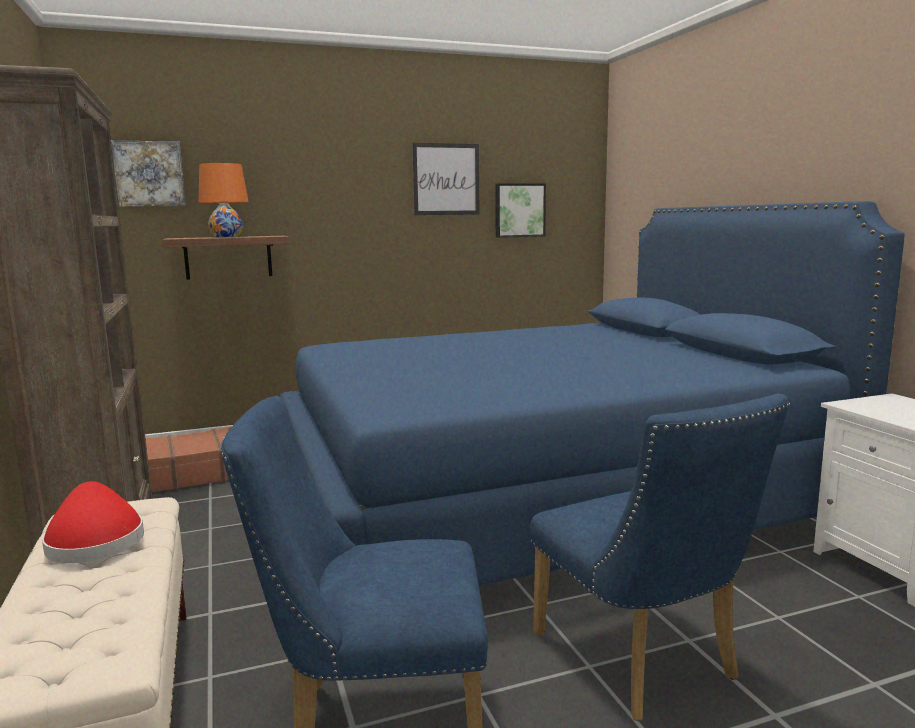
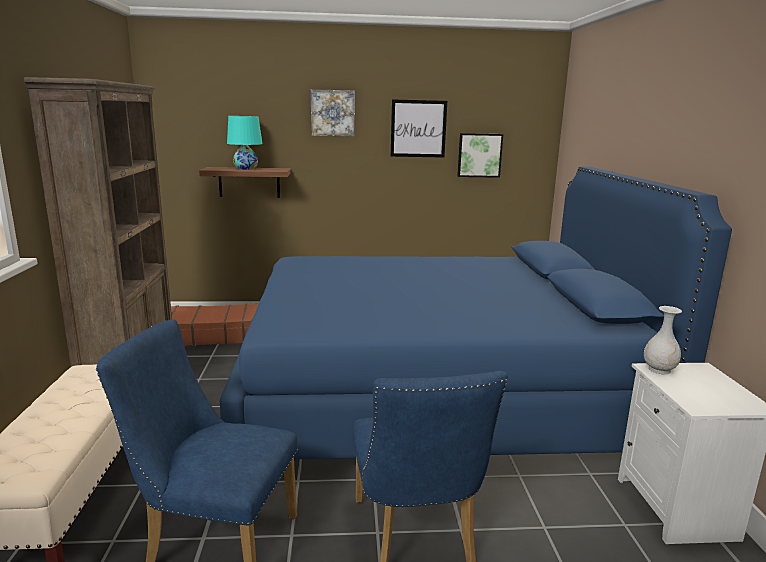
camera: 15 degrees right, 5 degrees up
red hat [42,481,144,563] -> none
picture [111,140,186,207] -> picture moved to [311,89,355,137]
orange table lamp [198,163,249,237] -> turquoise table lamp [227,116,263,170]
none -> white vase [644,306,682,374]

